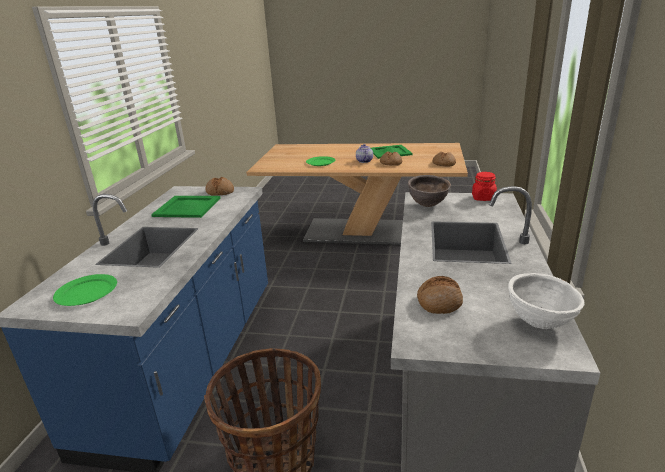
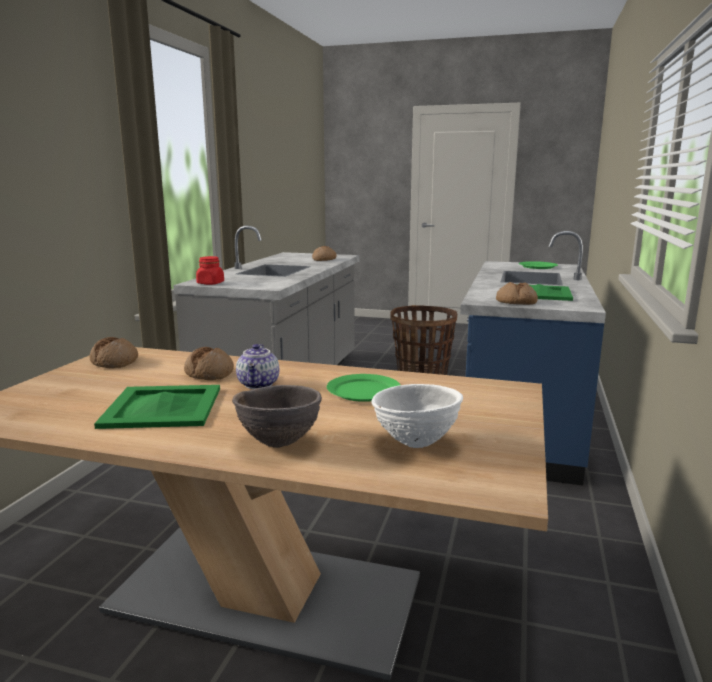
camera: 175 degrees left, 10 degrees down
brown bowl [408,175,451,207] -> brown bowl moved to [232,385,322,448]
white bowl [508,273,585,329] -> white bowl moved to [371,384,463,448]

